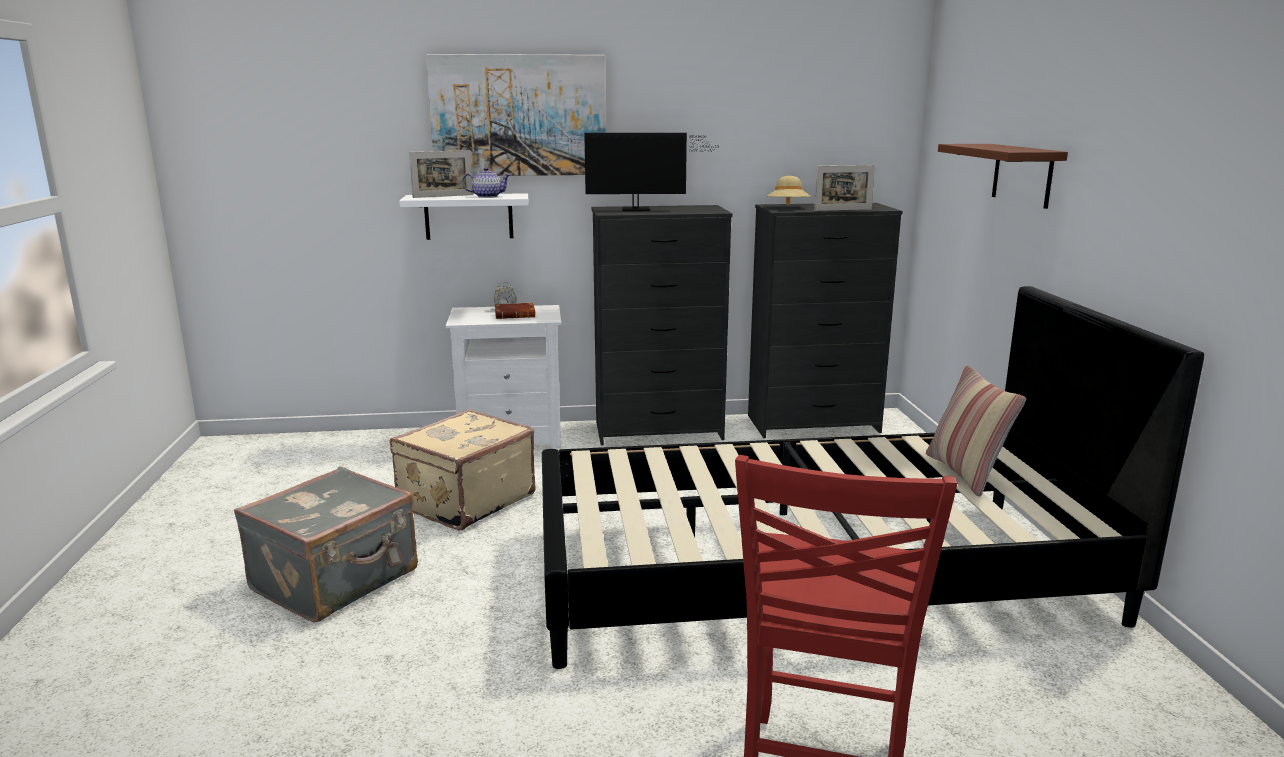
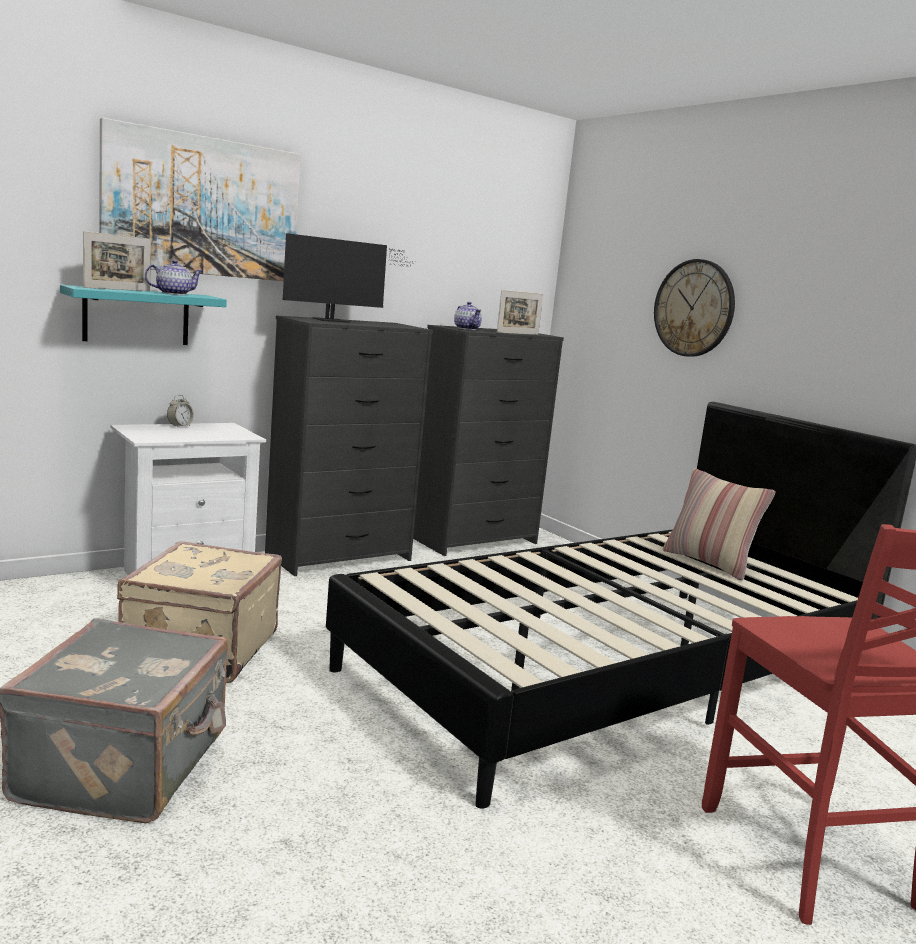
camera: 30 degrees left, 5 degrees down
white shelf [399,193,528,240] -> turquoise shelf [60,285,227,345]
brown book [495,303,535,319] -> none
beige hat [767,176,811,205] -> teapot [454,302,482,330]
brown shelf [938,144,1068,209] -> wall clock [654,259,735,357]

